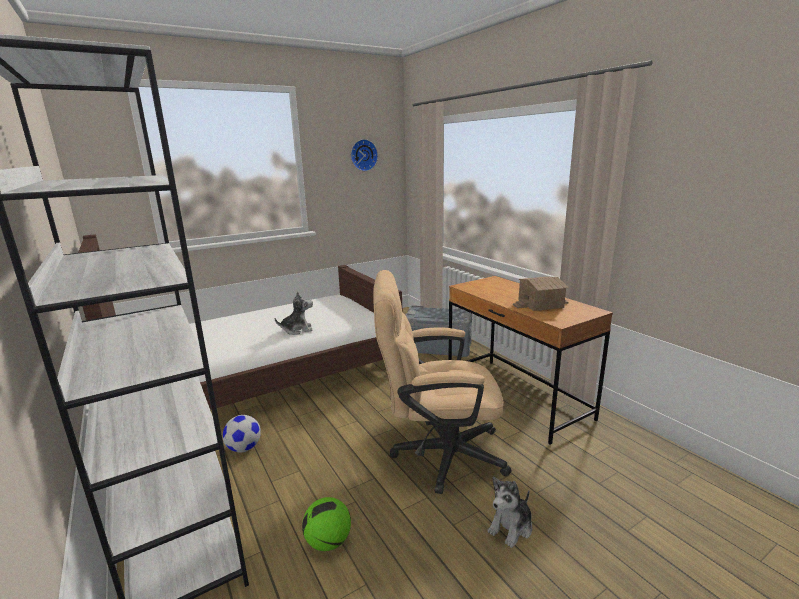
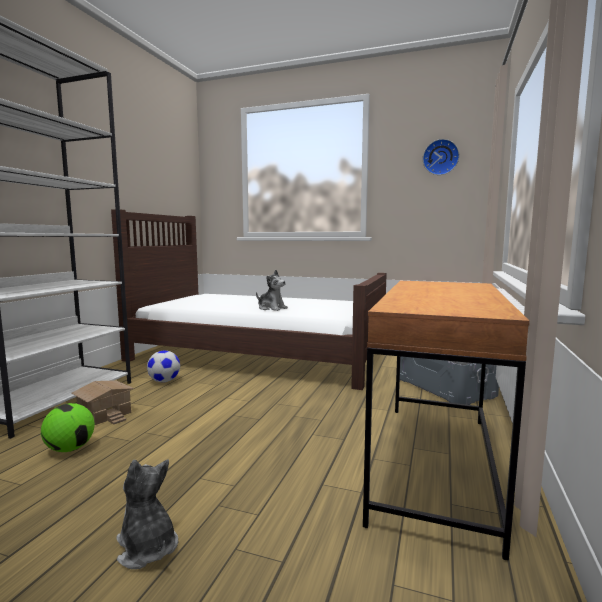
camera: 50 degrees right, 10 degrees down
beige office chair [373,270,512,494] -> none
plush toy [487,477,532,548] -> plush toy turned 45 degrees clockwise [116,460,178,569]
toy house [513,277,569,311] -> toy house moved to [72,380,134,425]

